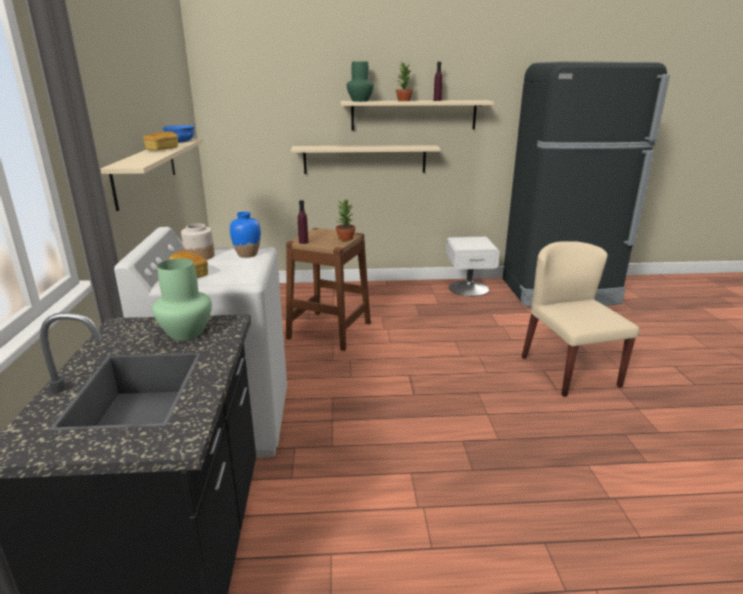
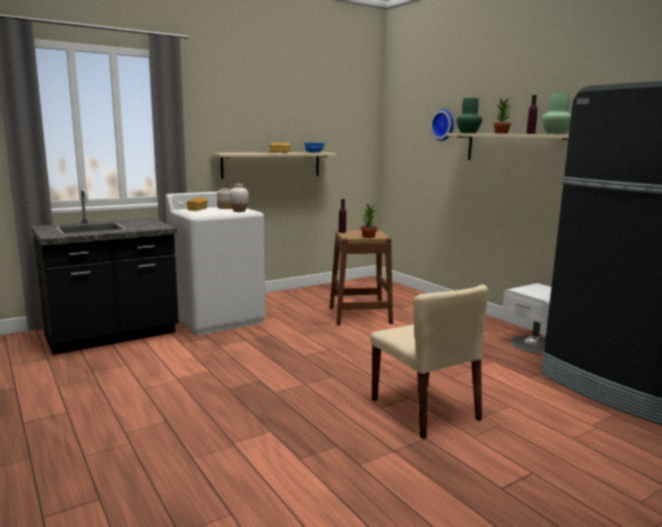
camera: 60 degrees right, 10 degrees down
green vase [152,259,212,340] -> green vase moved to [542,93,571,134]
blue vase [230,211,261,258] -> white vase [230,184,249,212]
beige shelf [291,145,440,174] -> none
beige chair [522,241,639,397] -> beige chair turned 105 degrees clockwise [371,285,488,439]
none -> wall clock [430,109,454,141]

